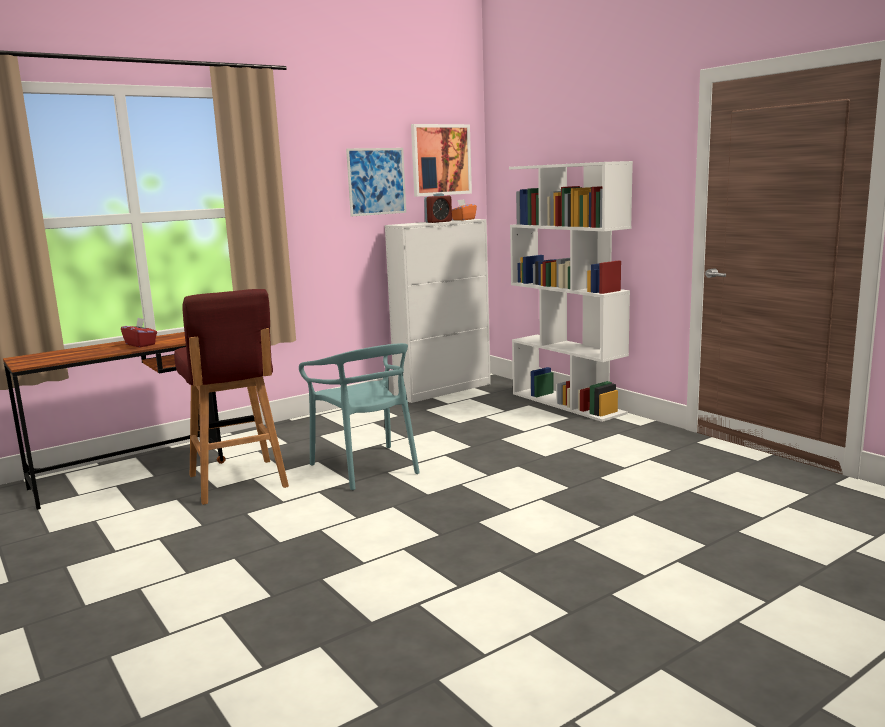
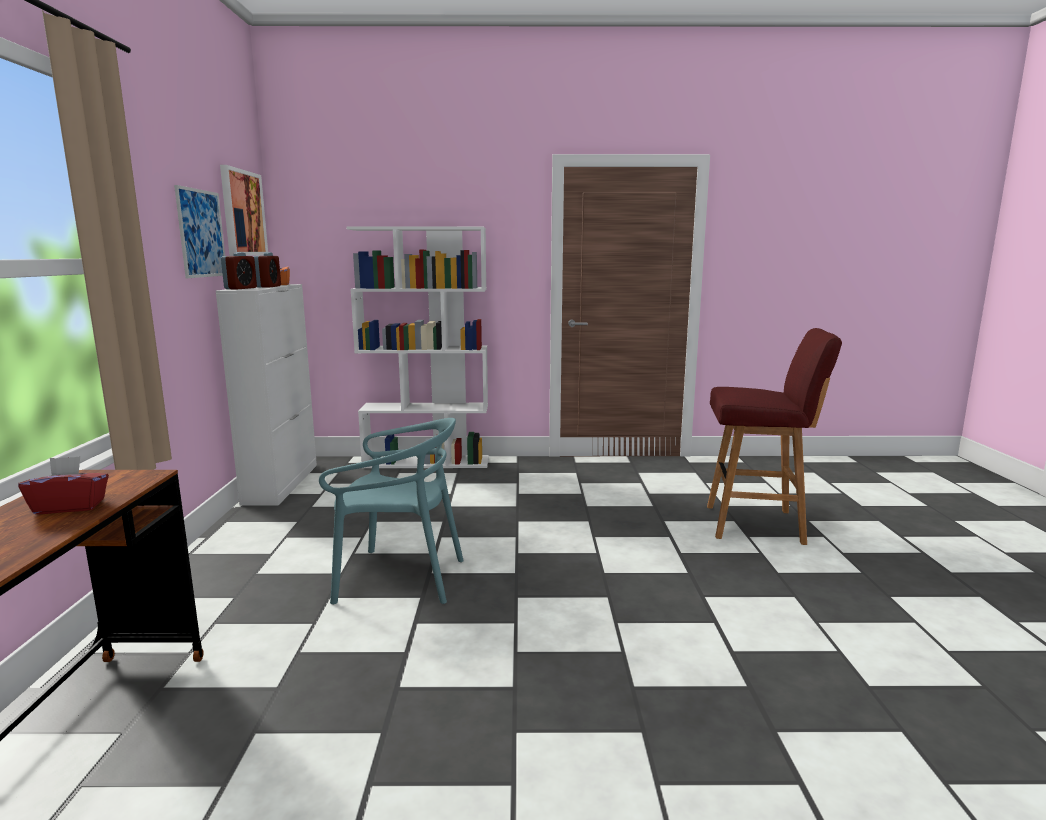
camera: 55 degrees left, 0 degrees up
red stool [174,289,289,505] -> red stool moved to [707,328,842,545]
none -> alarm clock [221,252,257,289]

